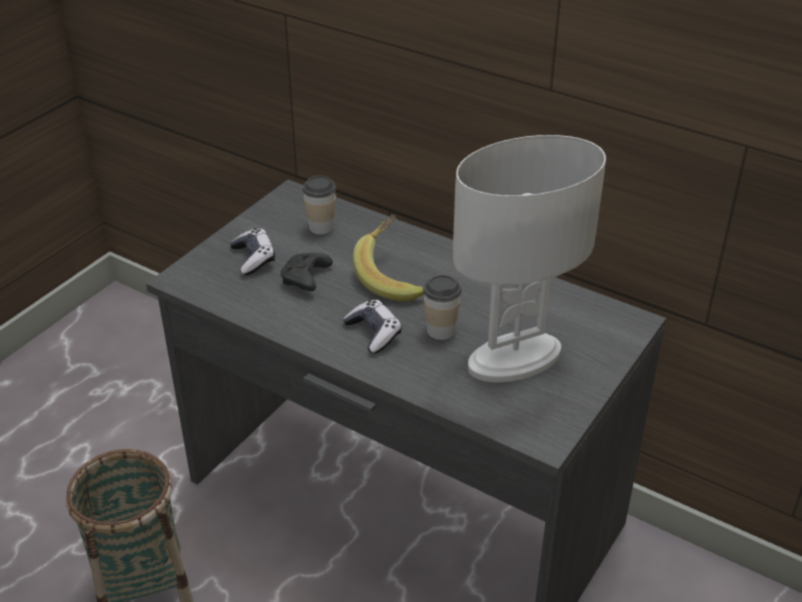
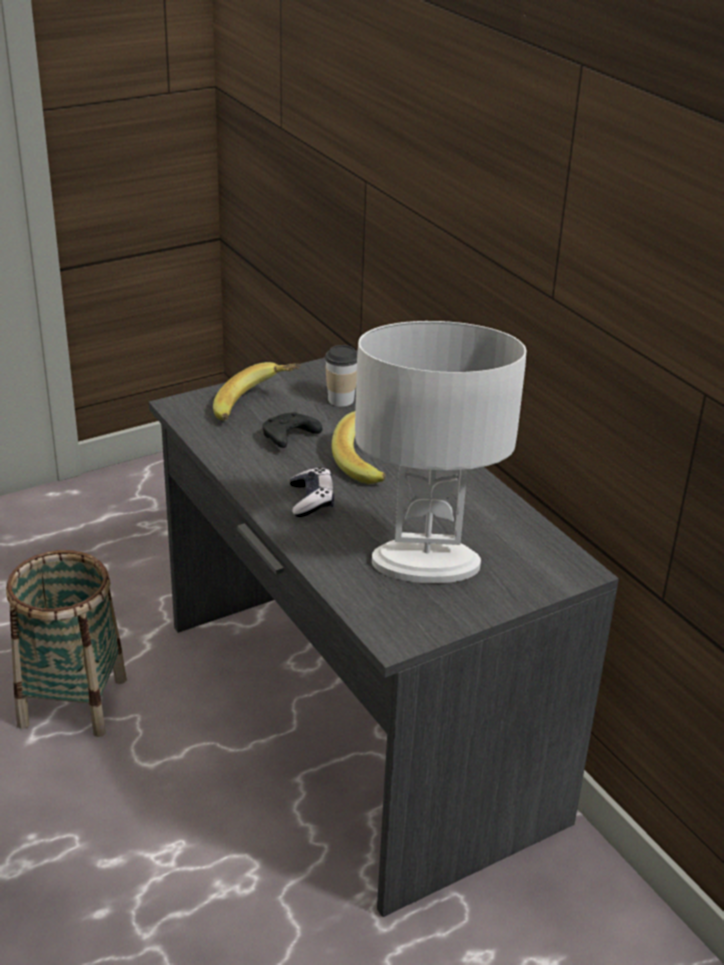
camera: 25 degrees right, 5 degrees down
game controller [230,228,275,275] -> banana [213,362,301,421]
cup [423,275,462,340] -> none

